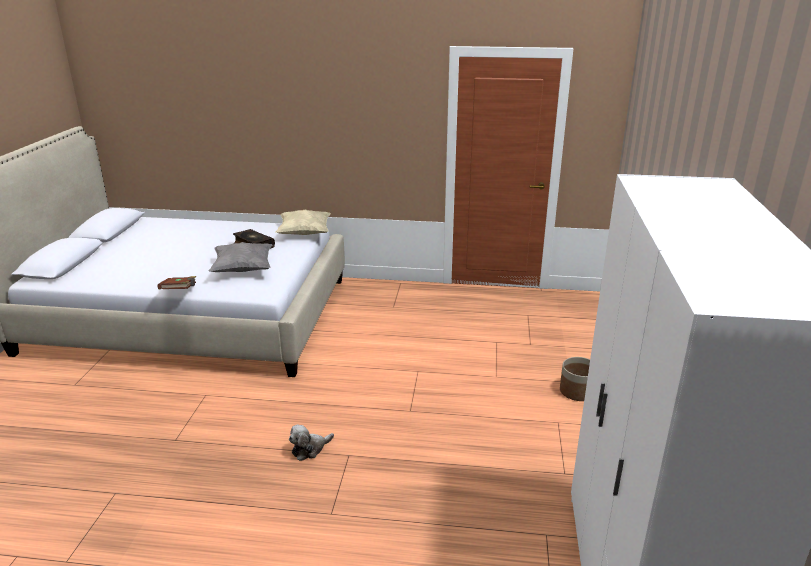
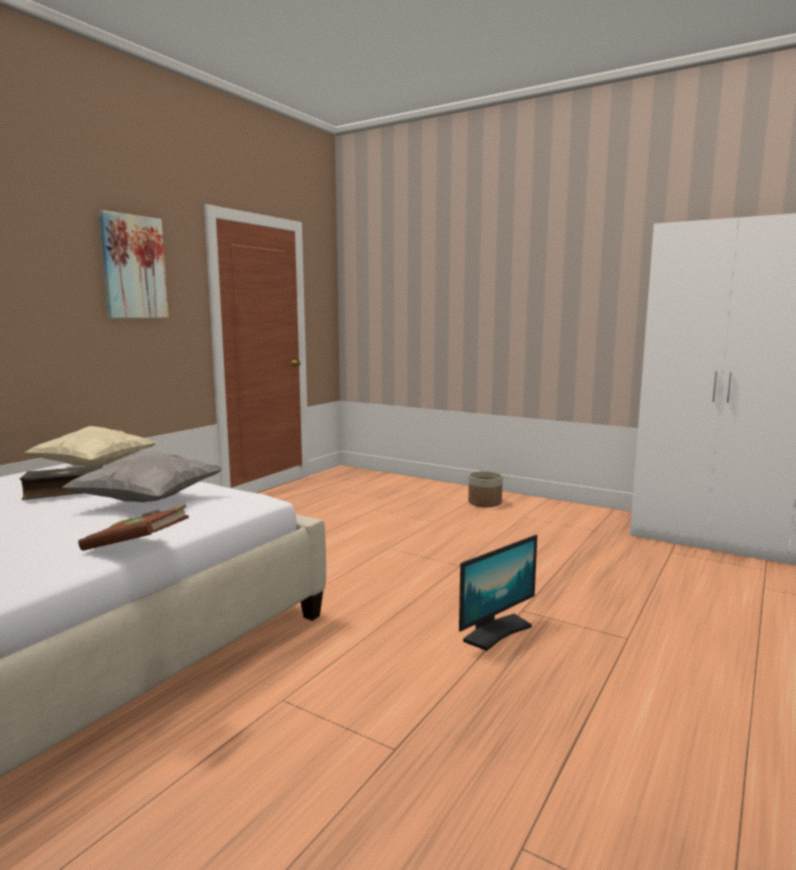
camera: 65 degrees left, 15 degrees down
plush toy [289,425,334,461] -> monitor [459,535,537,651]
none -> picture [99,210,169,318]

